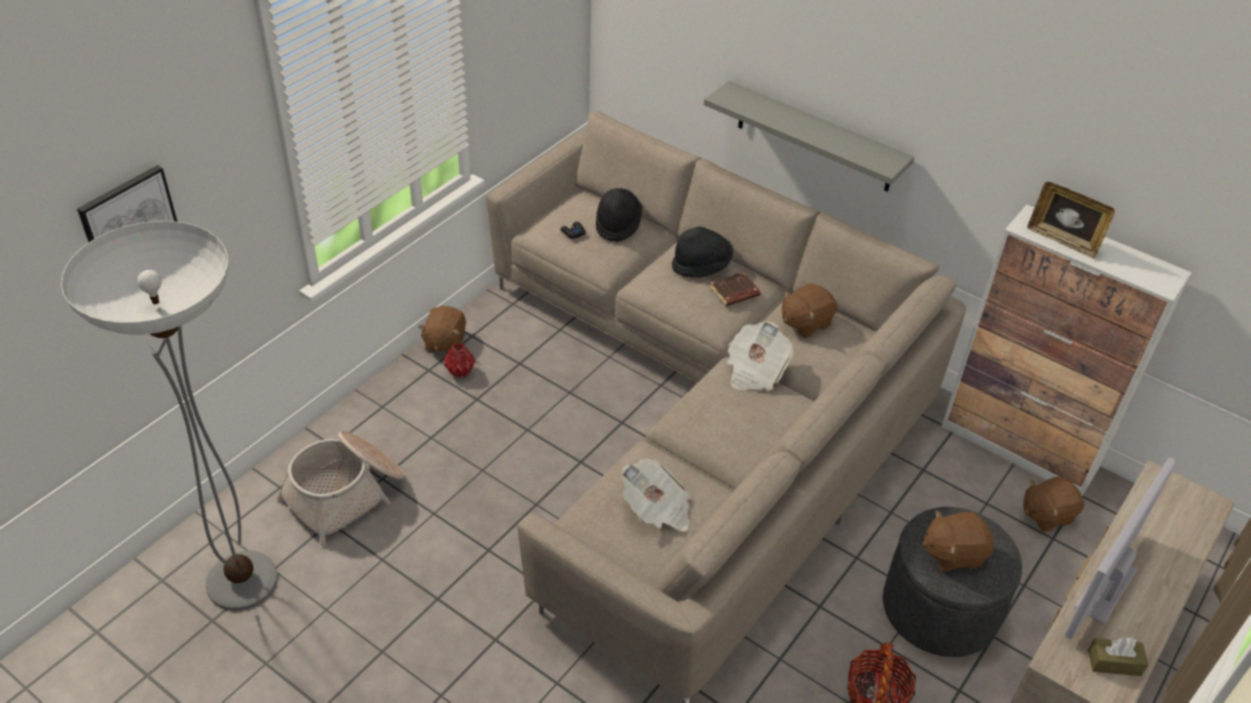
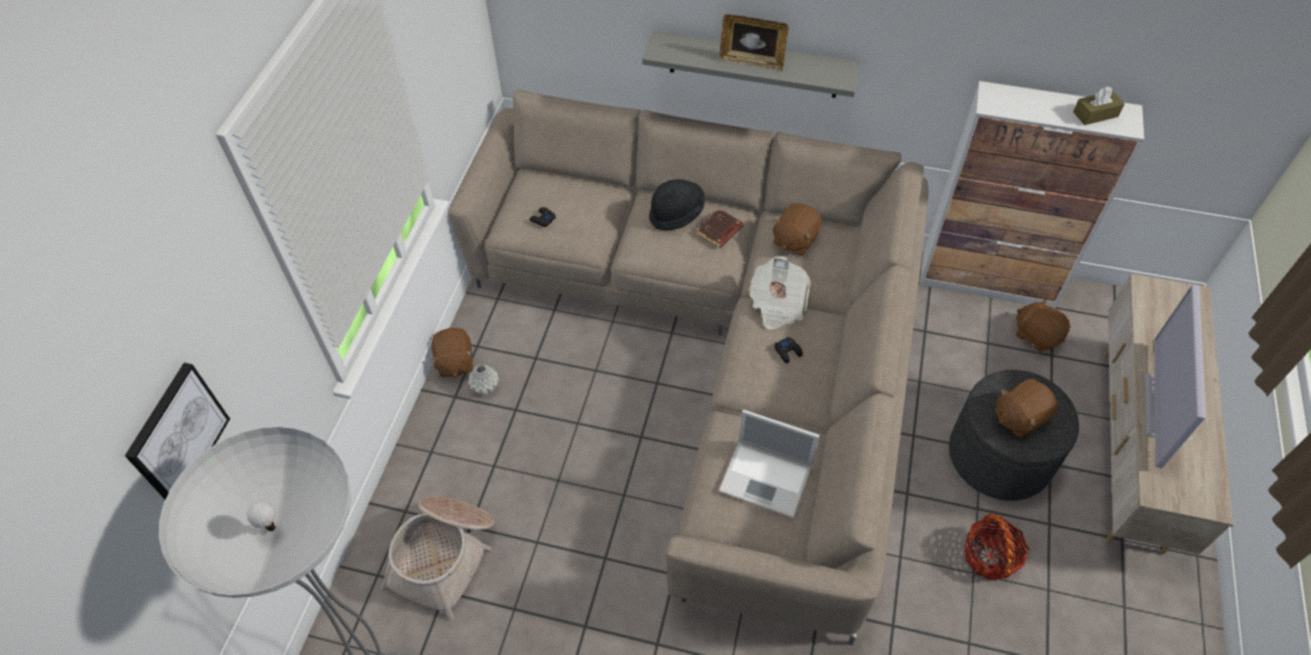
camera: 20 degrees left, 10 degrees up
red vase [444,343,475,378] -> grey vase [468,364,499,395]
black hat [596,188,642,242] -> none
newspaper [622,459,691,532] -> laptop [719,409,820,518]
brown plush toy [1023,476,1084,532] -> brown plush toy turned 90 degrees clockwise [1016,298,1070,352]
picture frame [1027,182,1115,259] -> picture frame moved to [719,14,788,71]
brown tissue box [1088,638,1148,676] -> brown tissue box moved to [1073,87,1125,125]
none -> black game controller [774,337,803,363]

